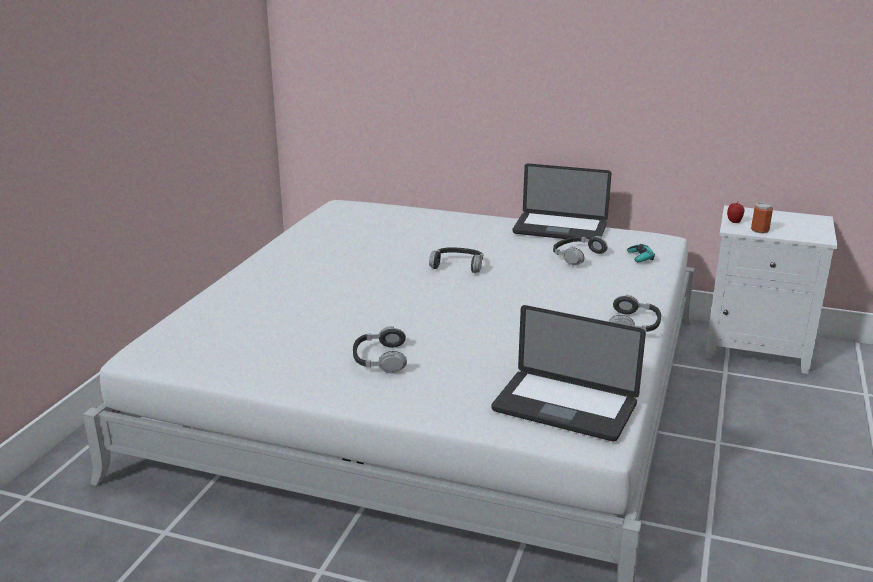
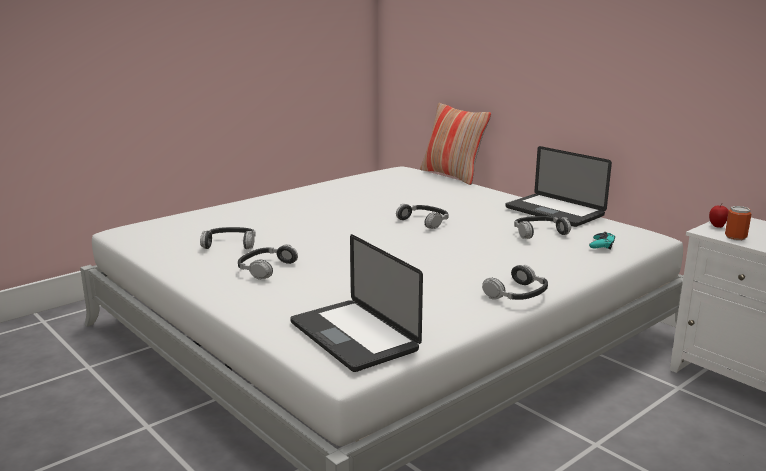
camera: 30 degrees right, 5 degrees down
none -> headphones [200,227,256,249]
none -> pillow [420,103,491,185]

